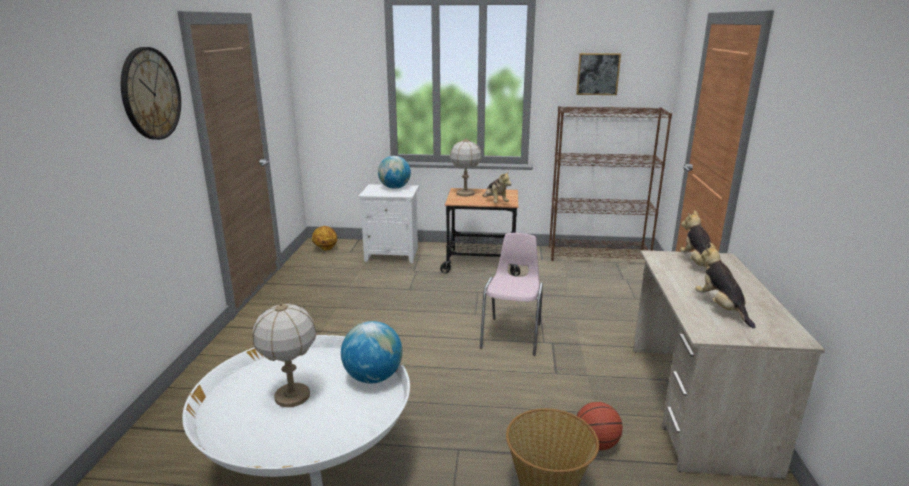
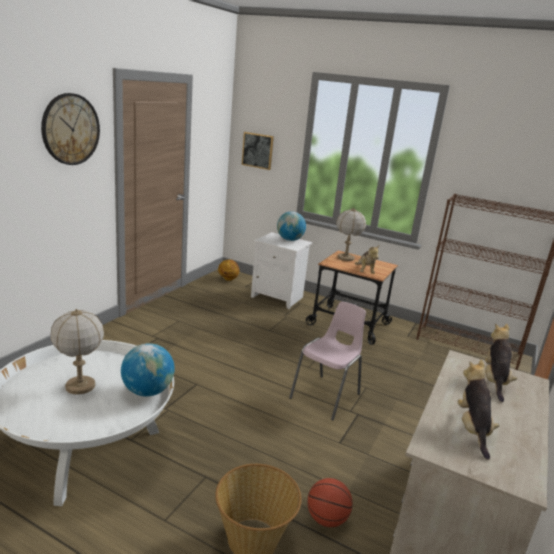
camera: 20 degrees right, 0 degrees up
picture [576,53,621,95] -> picture moved to [242,132,274,170]

